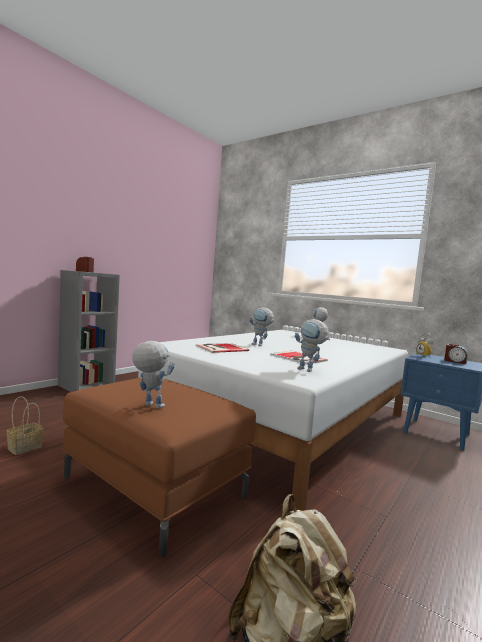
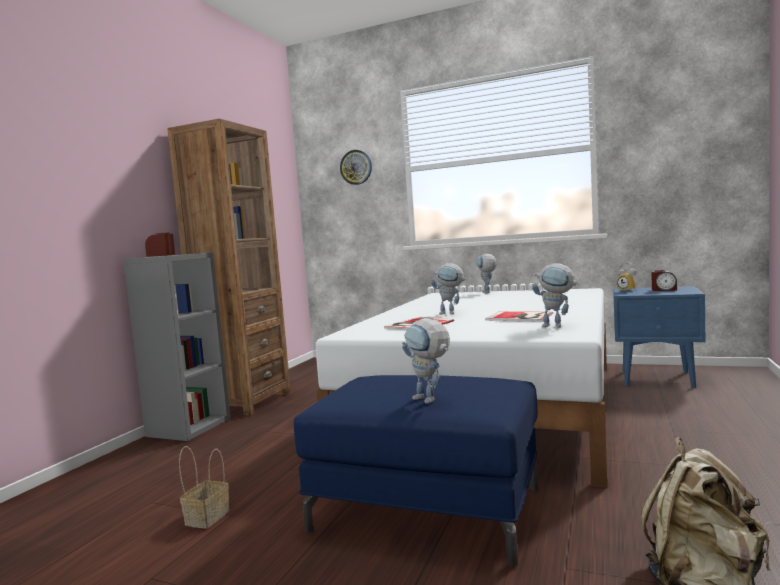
camera: 15 degrees left, 0 degrees up
brown ottoman [62,378,256,557] -> blue ottoman [294,375,538,567]
toy robot [132,341,175,408] -> toy robot turned 135 degrees counterclockwise [402,318,450,404]
none -> brown bookcase [167,119,291,416]
none -> wall clock [340,150,372,185]

